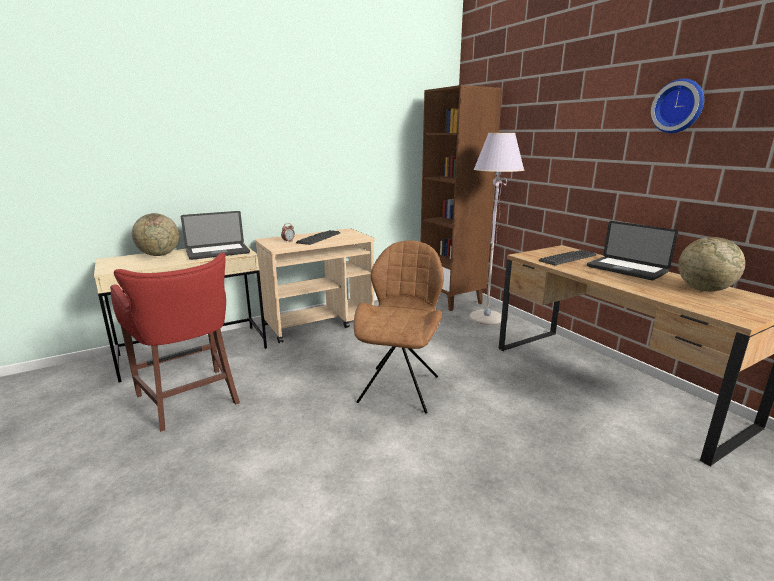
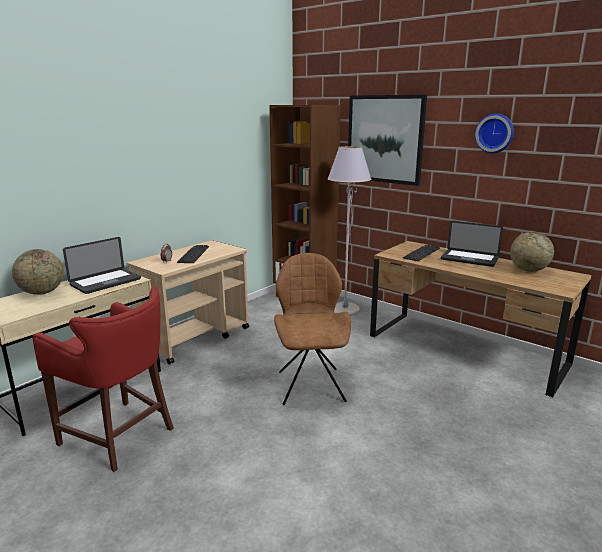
camera: 20 degrees left, 0 degrees up
none -> picture [348,94,427,186]

